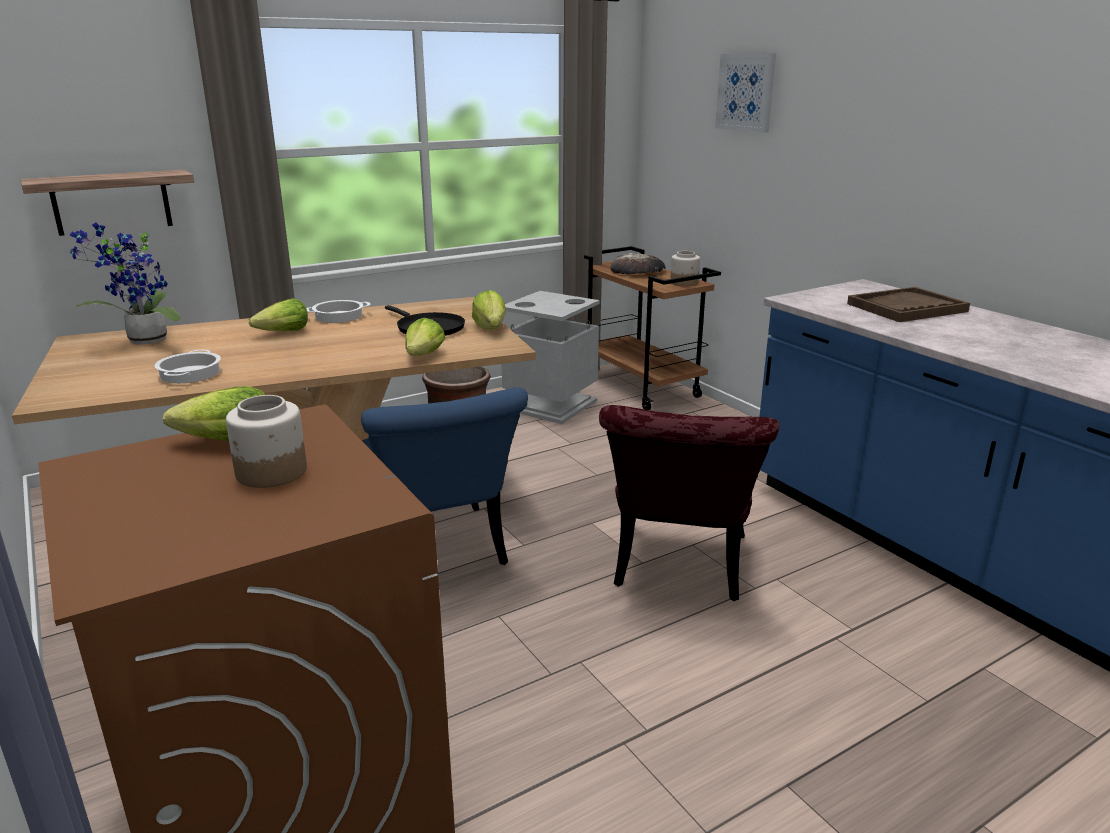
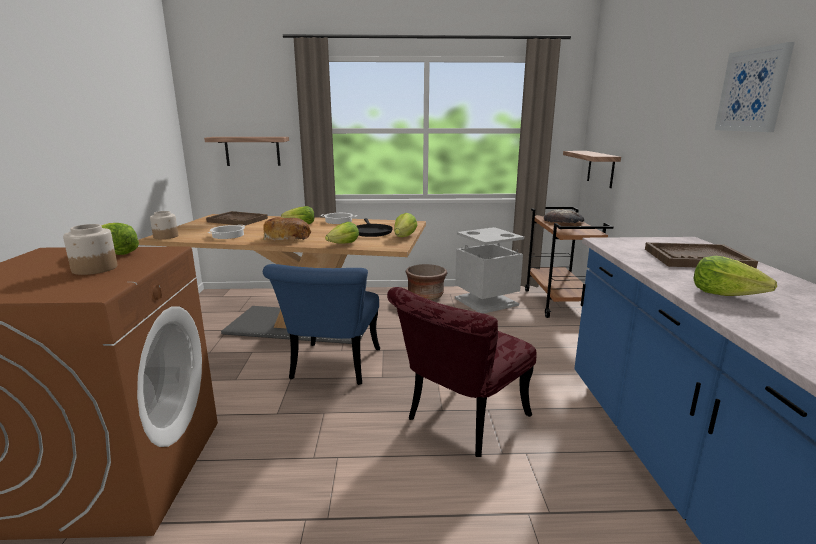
camera: 30 degrees right, 5 degrees down
potted plant [69,223,181,345] -> brown tray [206,211,268,226]
jar [670,251,700,286] -> jar moved to [150,211,178,239]
picture [715,53,776,133] -> picture moved to [715,42,795,132]
none -> bread [263,217,311,241]
none -> shelf [563,151,621,188]
none -> lettuce [694,256,777,296]

